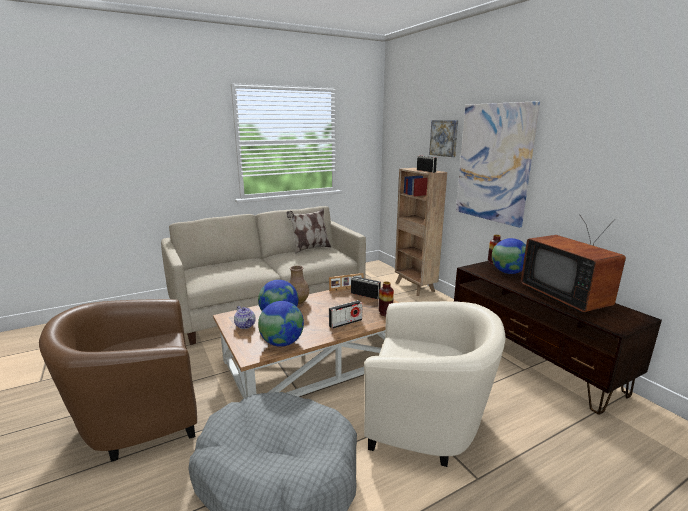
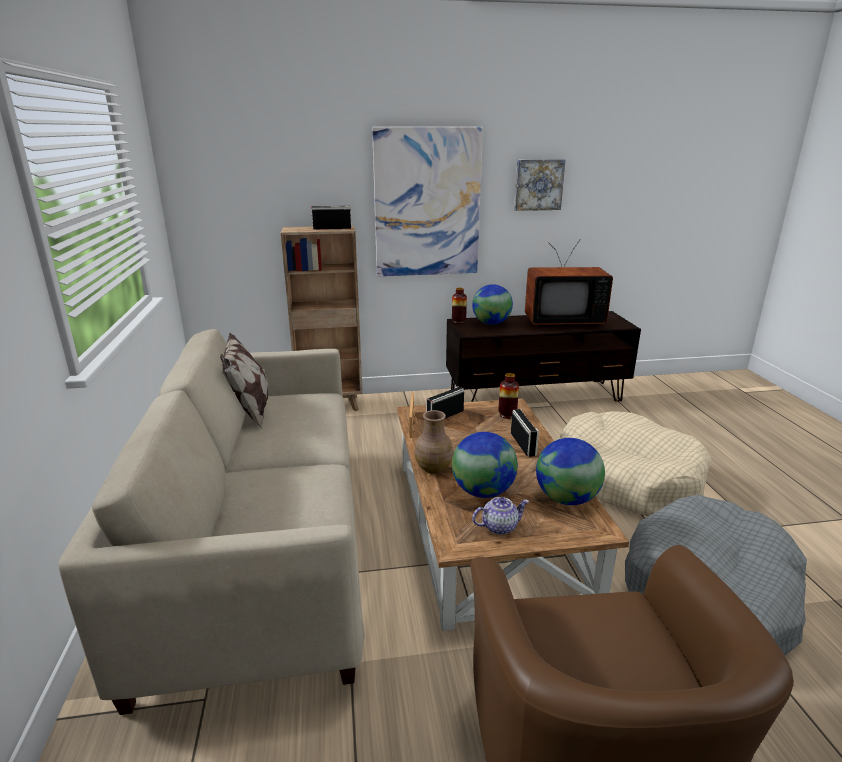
camera: 70 degrees left, 5 degrees up
beige armchair [364,301,505,467] -> beige dog bed [559,411,711,517]
picture [429,120,458,157] -> picture moved to [514,159,565,211]

